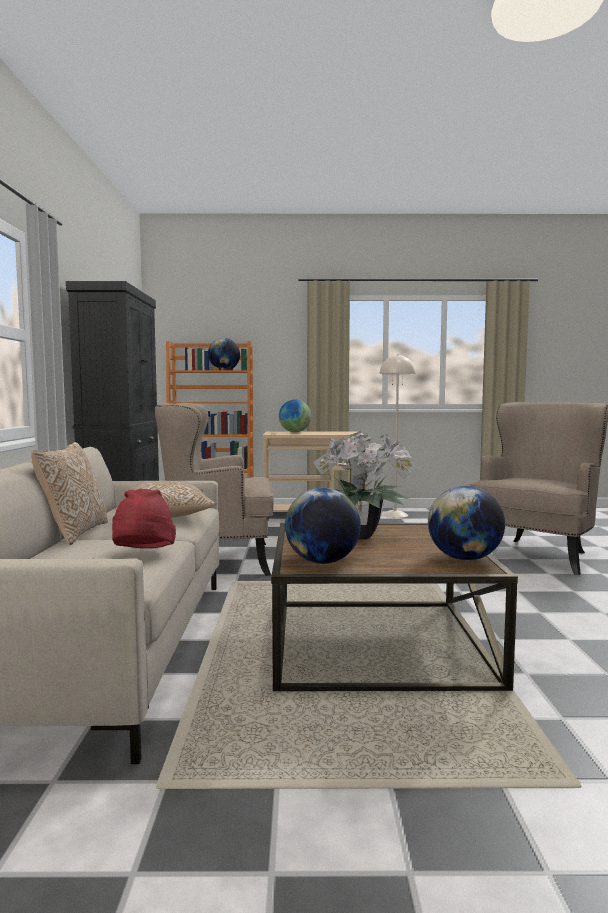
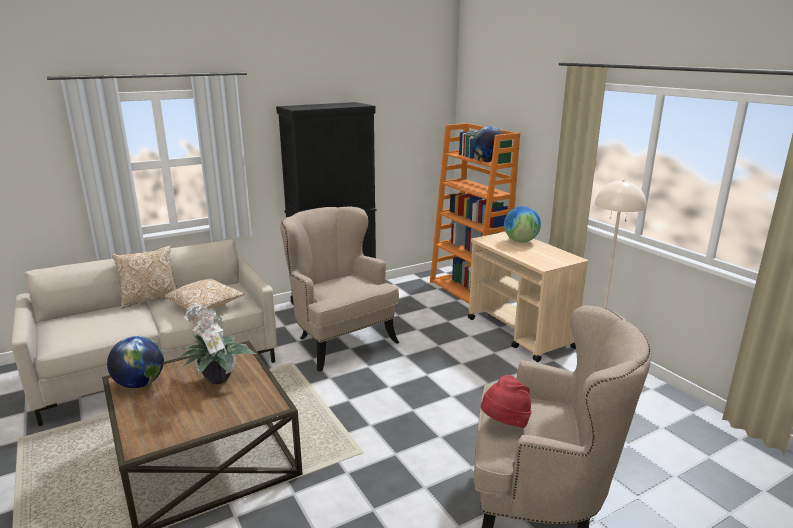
camera: 60 degrees right, 15 degrees up
red hat [112,489,176,548] -> red hat moved to [481,375,532,428]
globe [428,485,505,561] -> none

